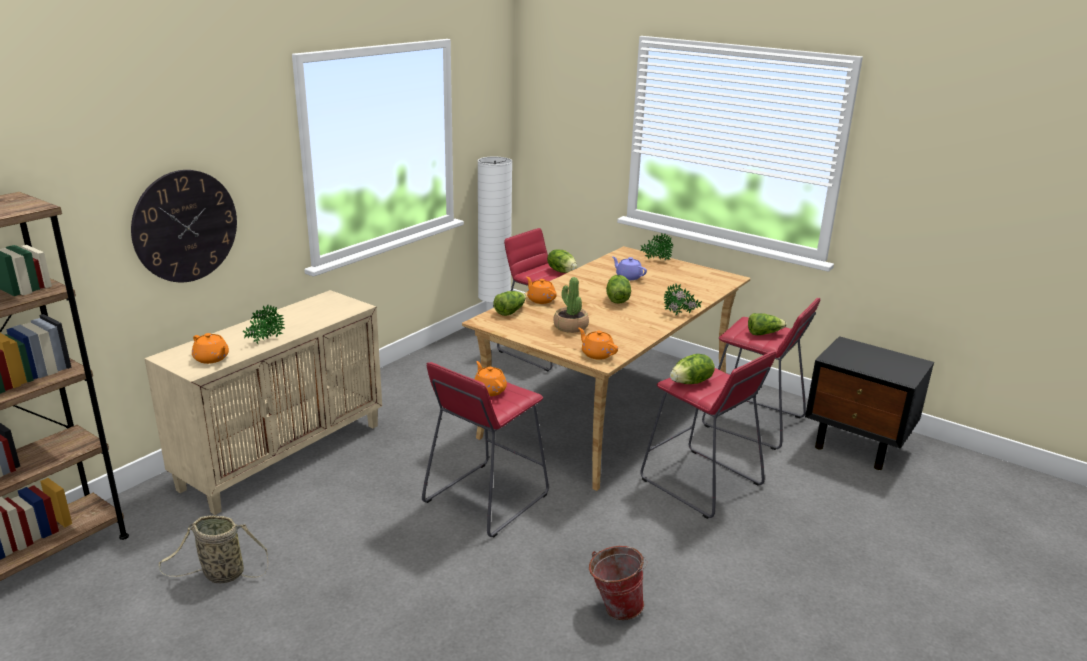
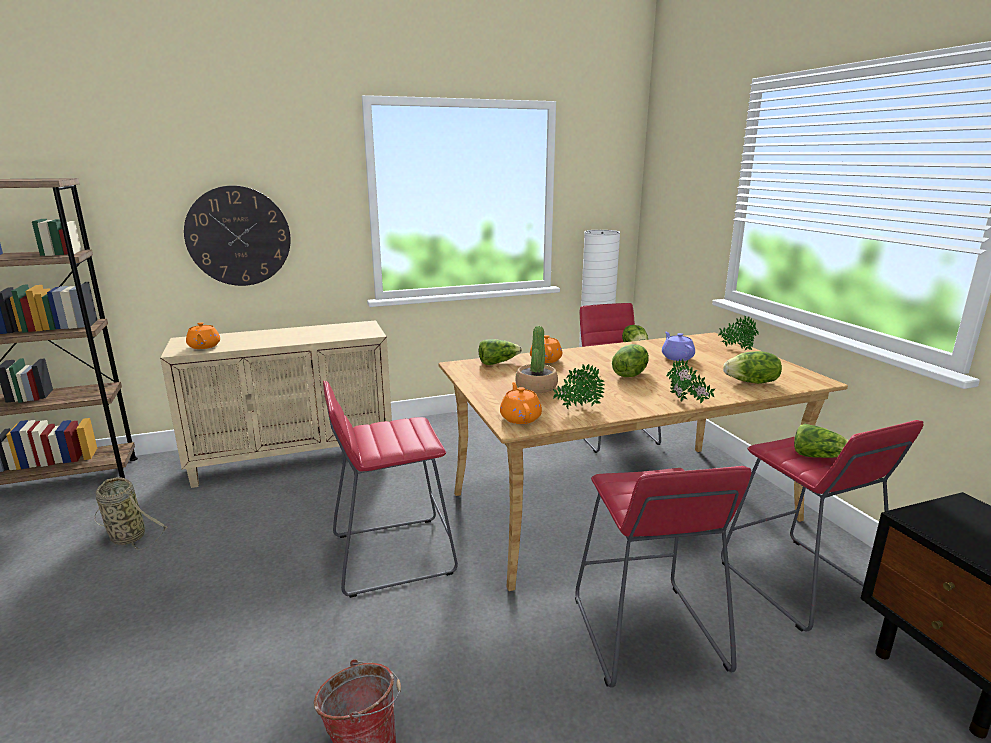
camera: 35 degrees right, 5 degrees down
potted plant [243,305,285,344] -> potted plant moved to [553,364,605,410]
orange teapot [474,361,507,396] -> none
lettuce [670,354,715,384] -> lettuce moved to [723,351,782,384]

